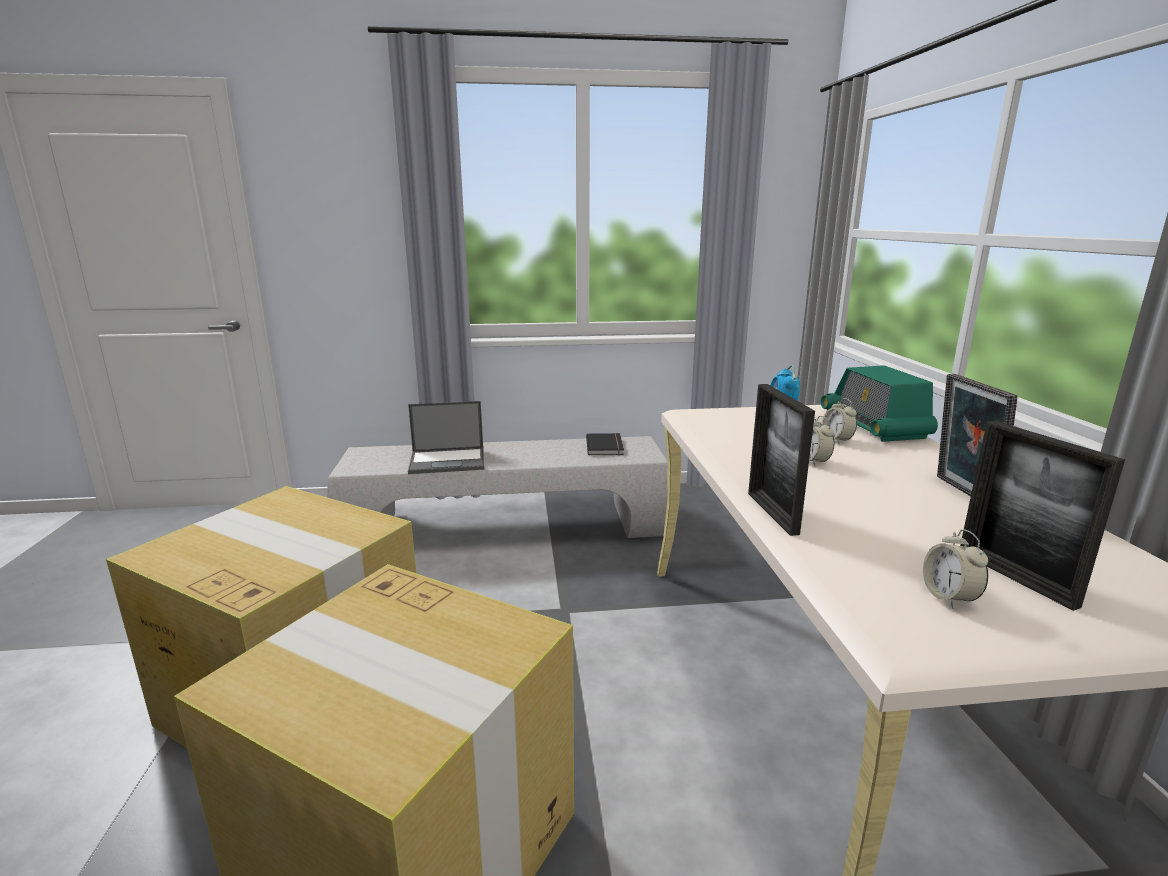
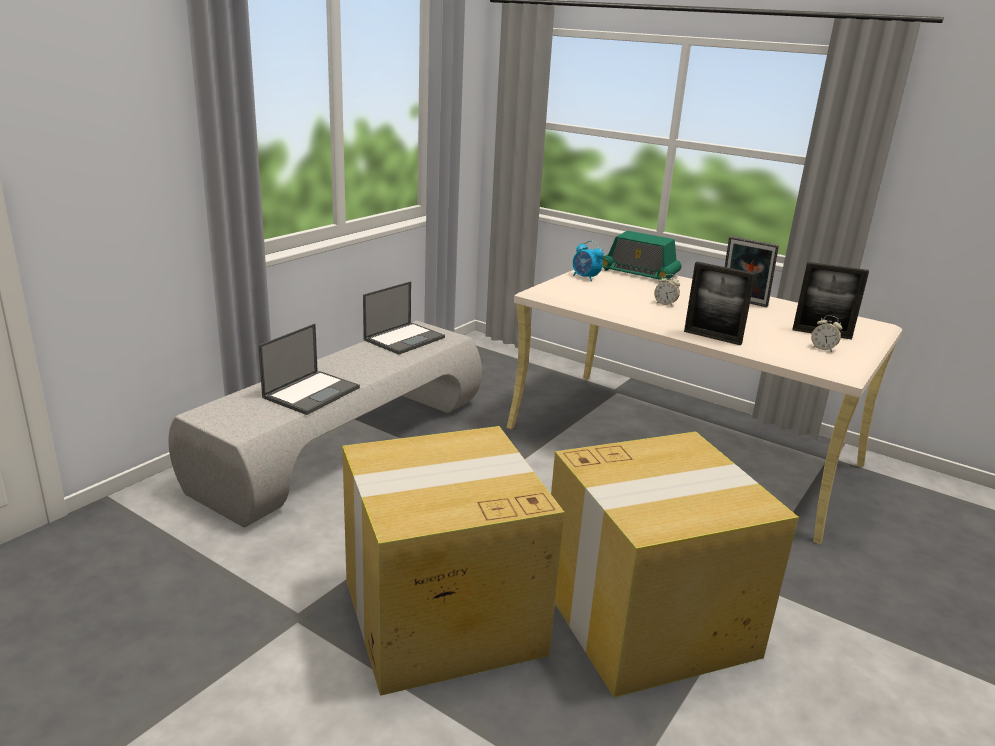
camera: 50 degrees left, 5 degrees up
black book [586,433,624,455] -> laptop [363,281,445,355]
alarm clock [822,398,857,444] -> none

